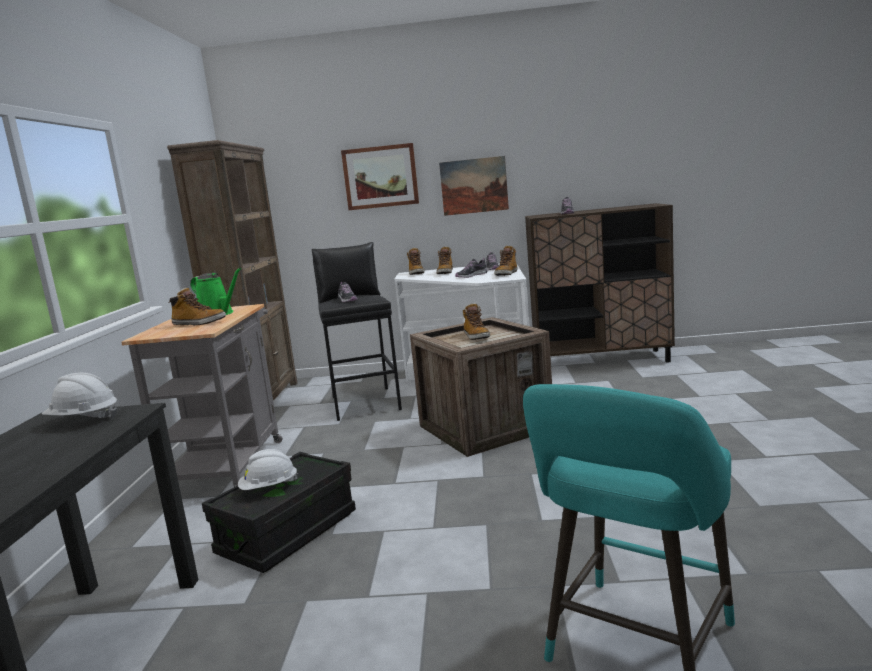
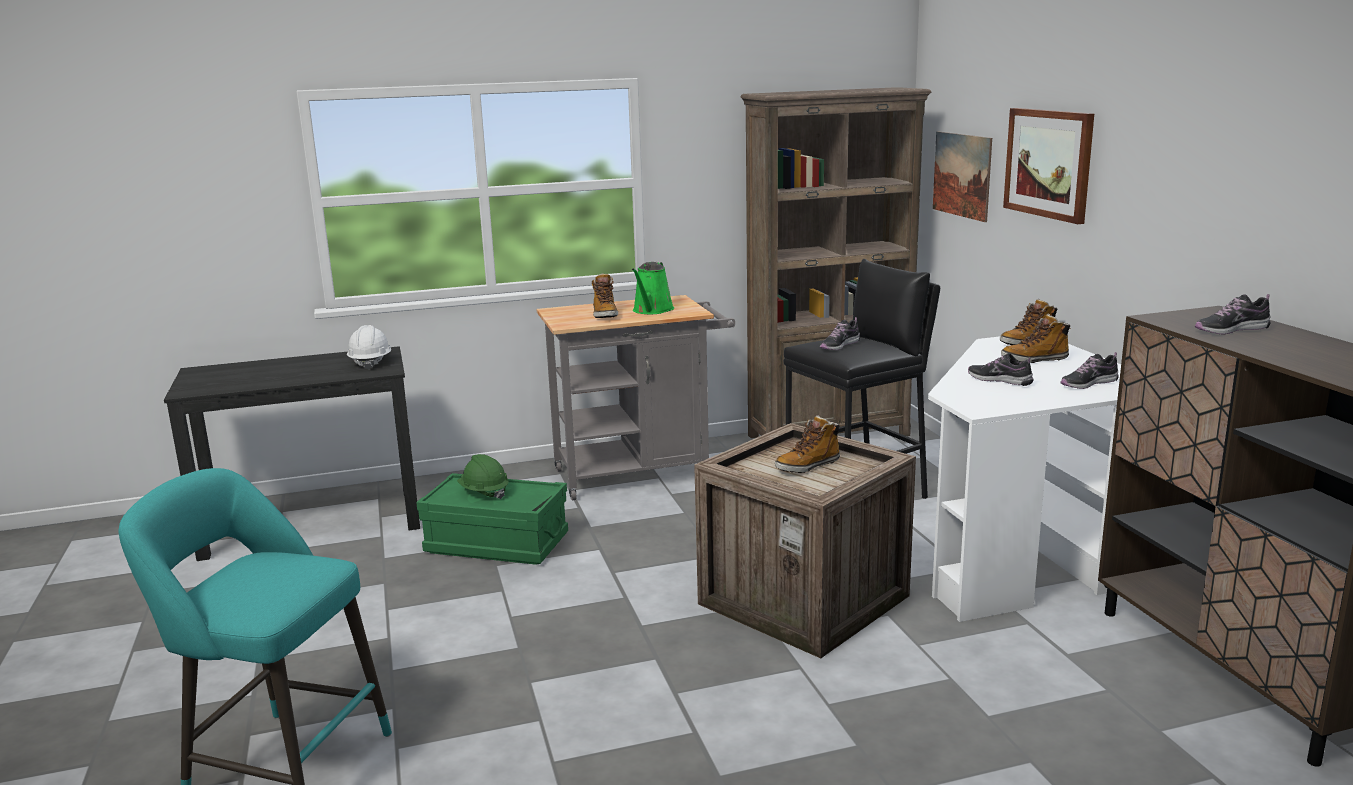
camera: 70 degrees right, 5 degrees up
black storage box [202,452,356,573] -> green storage box [416,473,568,565]
white hard hat [238,449,298,490] -> green hard hat [457,454,509,499]
picture [439,156,509,216] -> picture moved to [933,131,992,222]
boot [494,245,518,276] -> none

